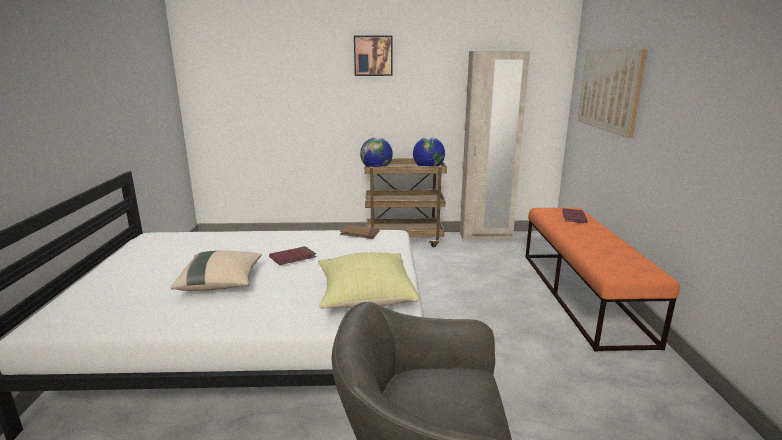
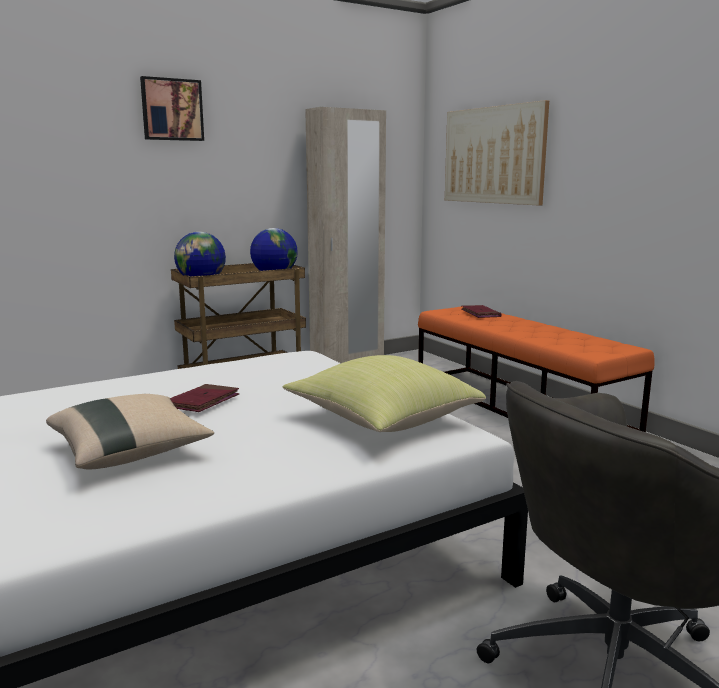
camera: 30 degrees left, 5 degrees down
brown book [340,225,380,239] -> none

